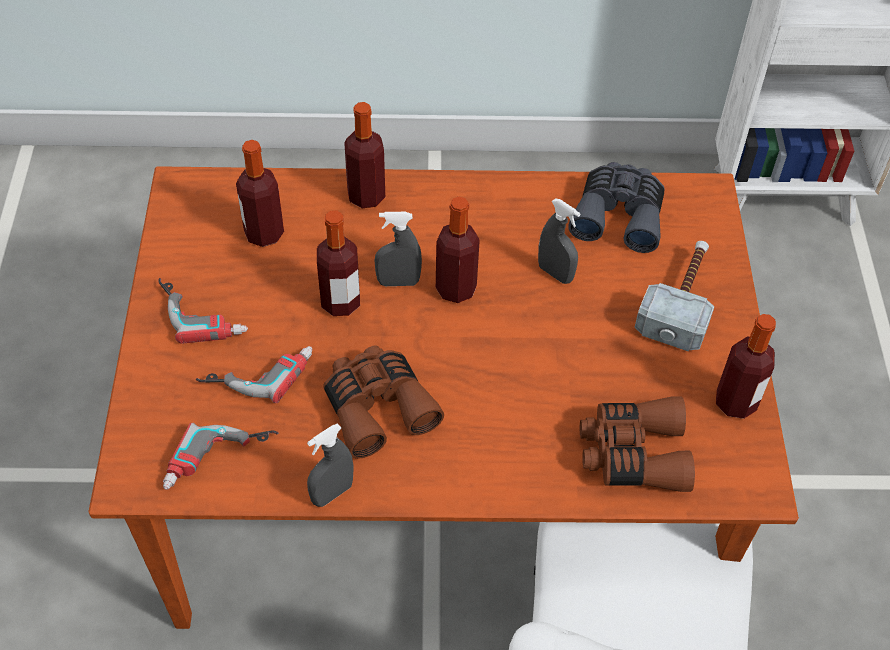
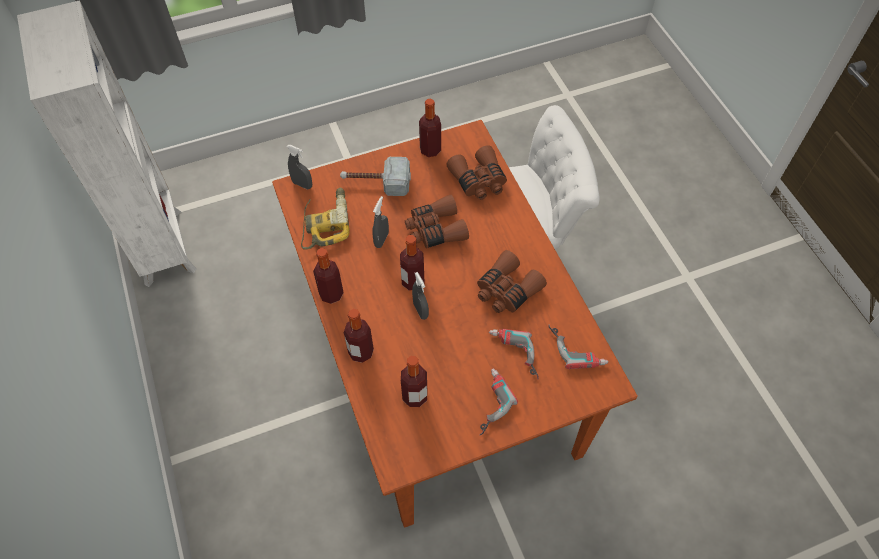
camera: 110 degrees left, 5 degrees up
grey spray bottle [307,423,353,507] -> grey spray bottle moved to [287,145,312,189]
bottle [317,210,360,316] -> bottle moved to [313,248,344,304]
grey binoculars [568,162,665,253] -> power drill [301,188,350,249]
none -> brown binoculars [405,195,469,248]

